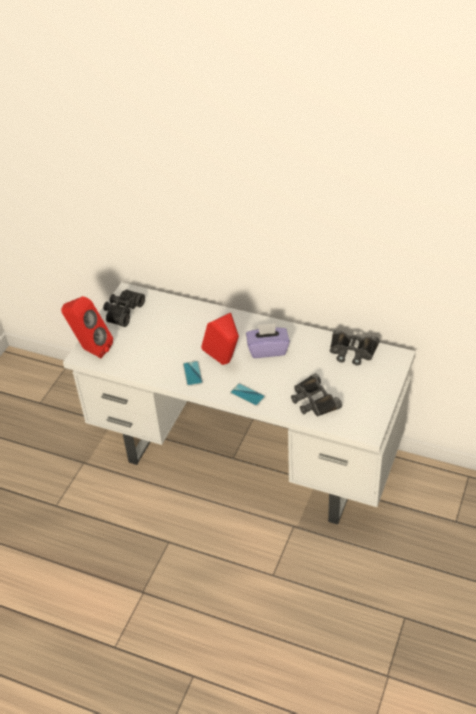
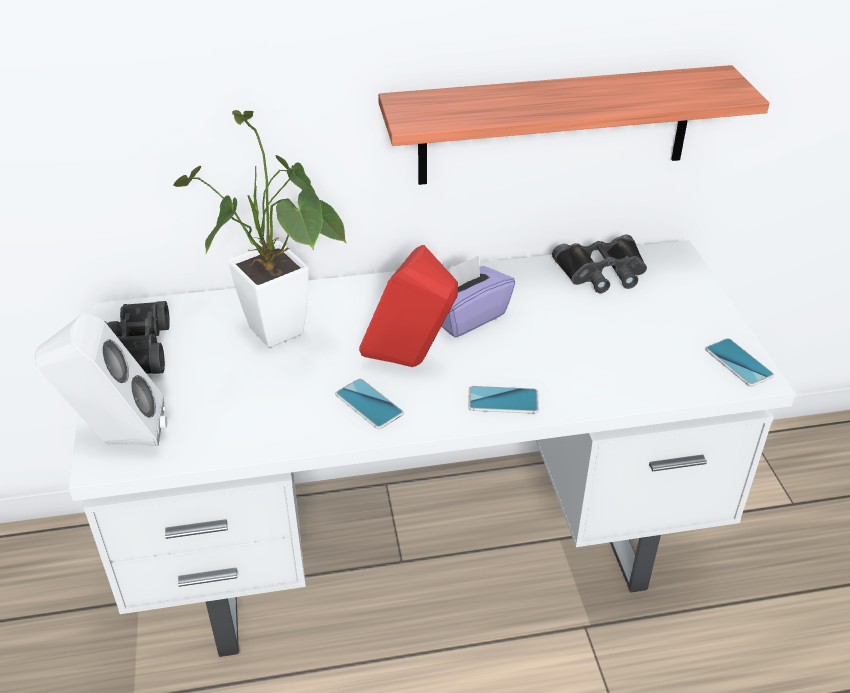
camera: 35 degrees left, 5 degrees down
red speaker [61,296,113,358] -> white speaker [35,314,167,446]
black binoculars [291,373,342,417] -> none
none -> potted plant [173,110,347,348]
none -> shelf [378,65,770,185]
none -> phone [705,338,774,387]

